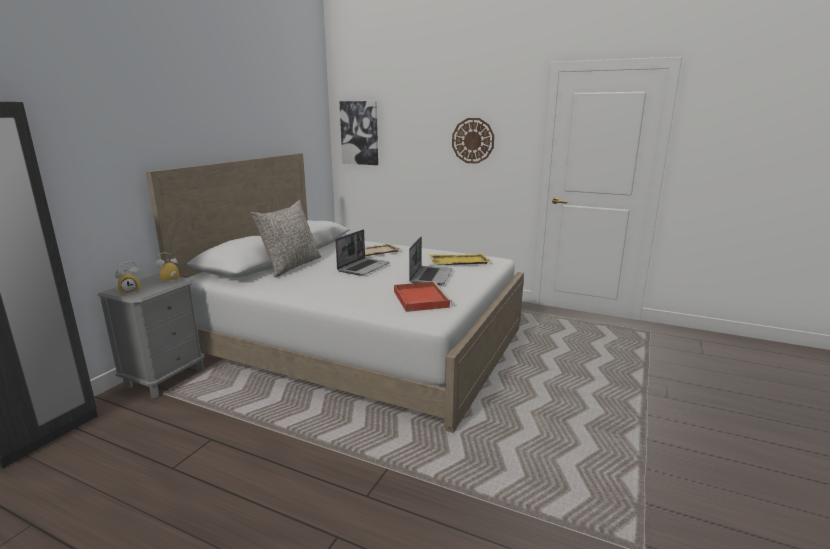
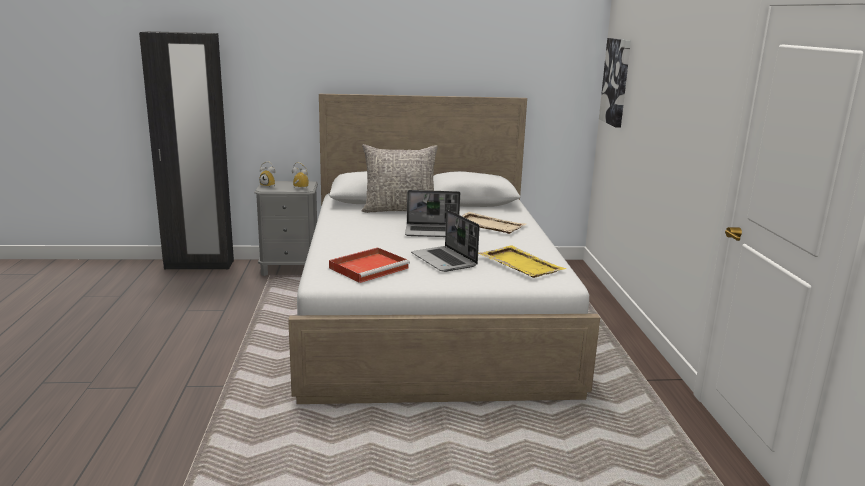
camera: 60 degrees right, 0 degrees up
laptop [409,237,452,285] -> laptop turned 75 degrees clockwise [411,210,480,272]
wall clock [452,118,494,164] -> none

